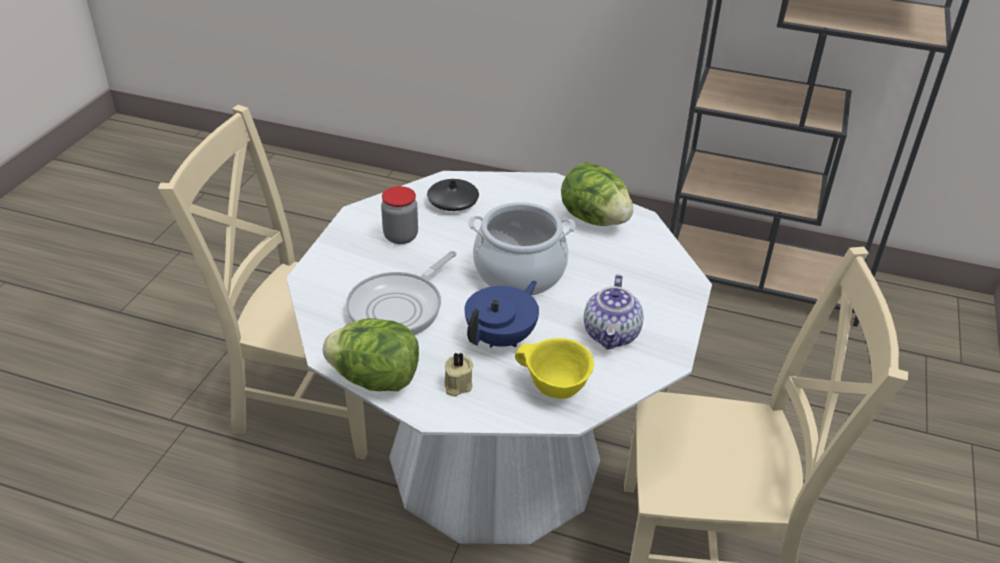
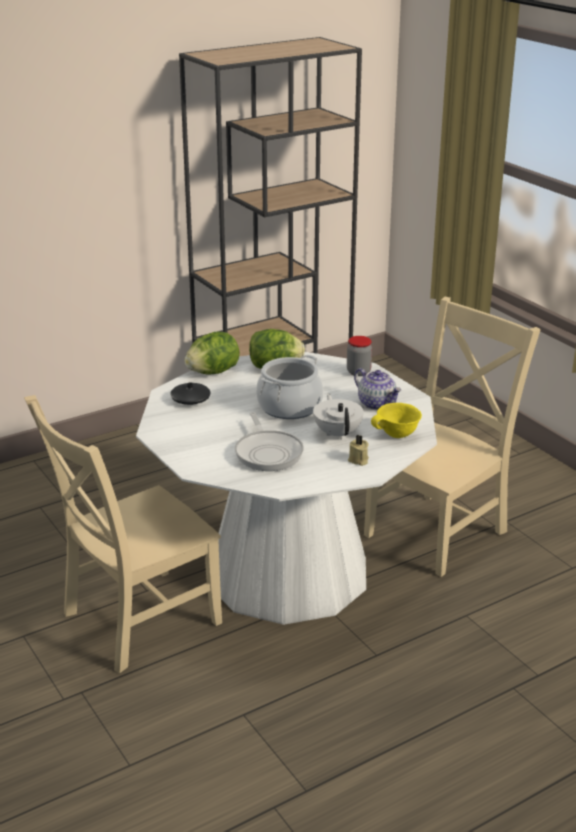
camera: 50 degrees left, 10 degrees down
lettuce [323,318,419,391] -> lettuce moved to [184,332,240,375]
jar [381,186,418,244] -> jar moved to [347,336,372,376]
blue teapot [465,281,539,348] -> white teapot [313,393,364,440]

